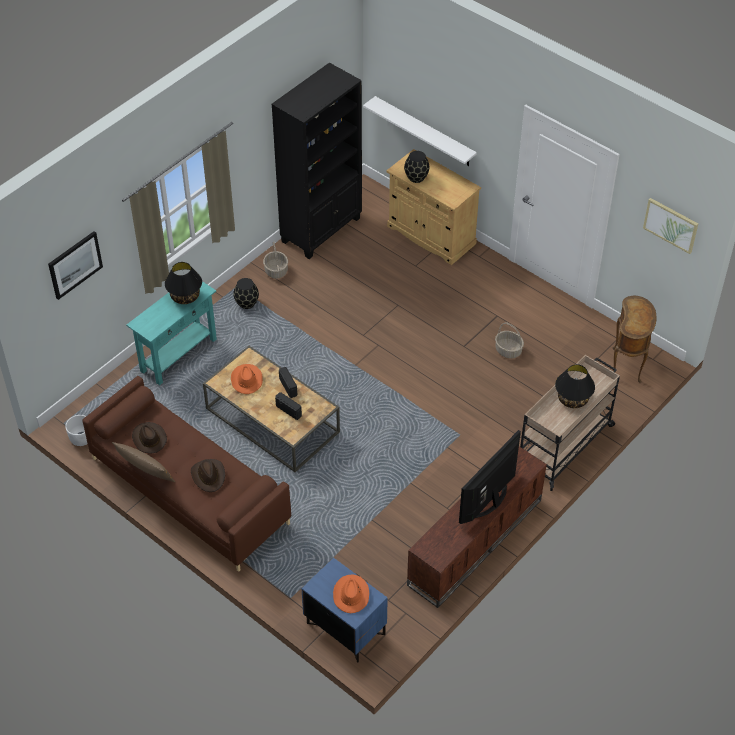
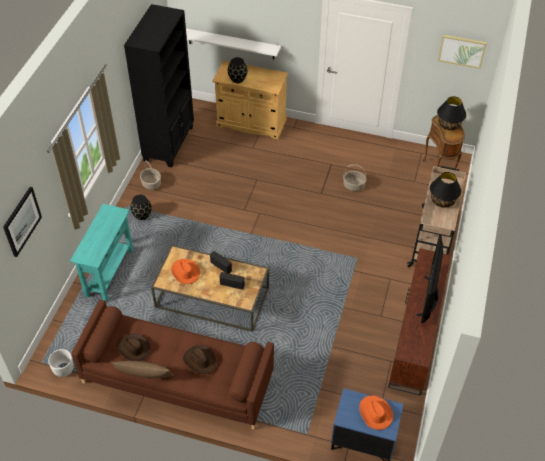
camera: 25 degrees left, 0 degrees up
black table lamp [165,262,202,304] -> black table lamp moved to [437,96,466,130]

